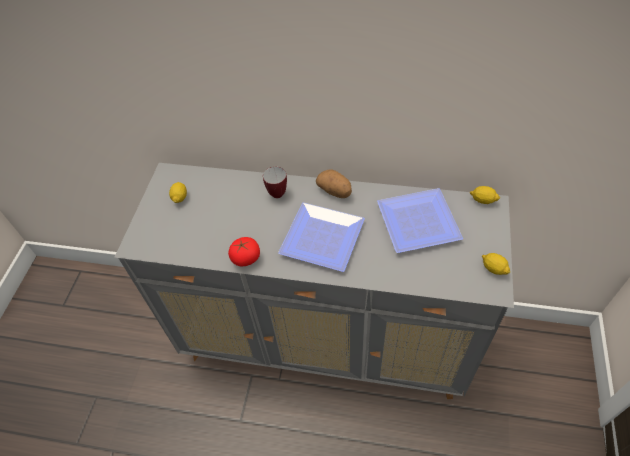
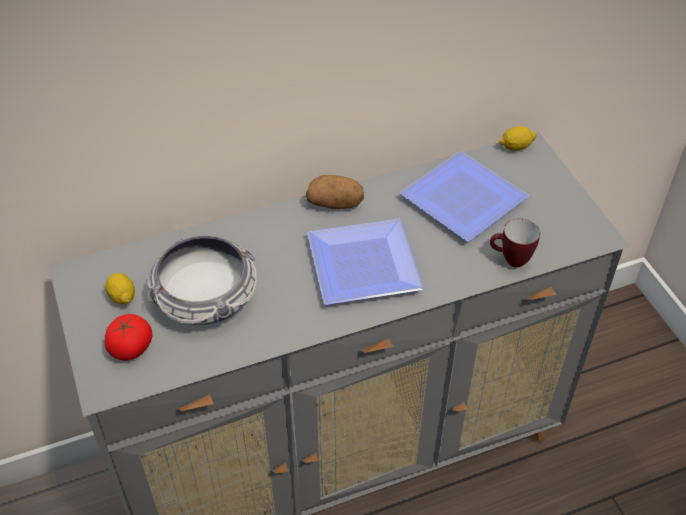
camera: 35 degrees left, 5 degrees down
tomato [228,237,260,266] -> tomato moved to [105,314,153,361]
mug [263,167,287,198] -> mug moved to [490,218,540,267]
lemon [482,253,510,275] -> none
none -> bowl [147,236,257,325]

